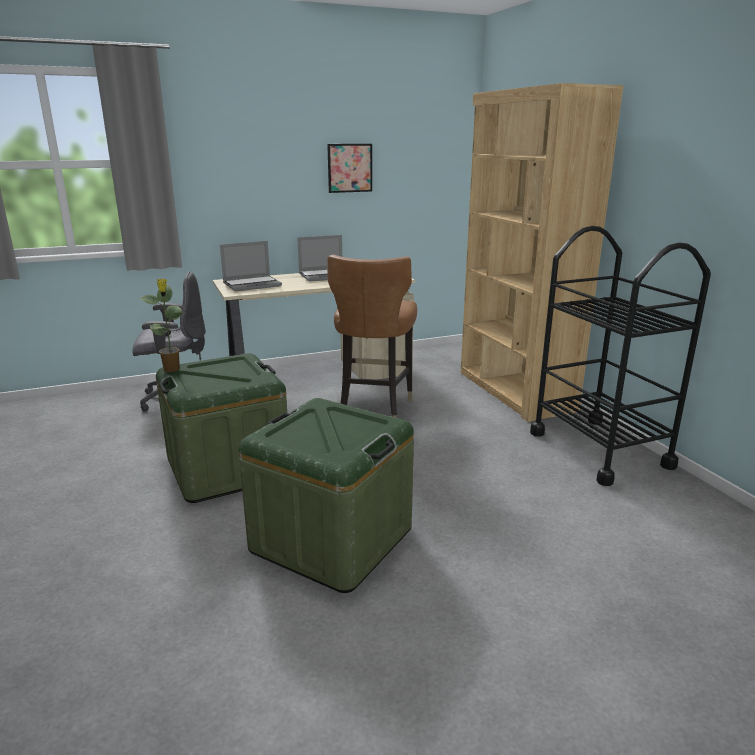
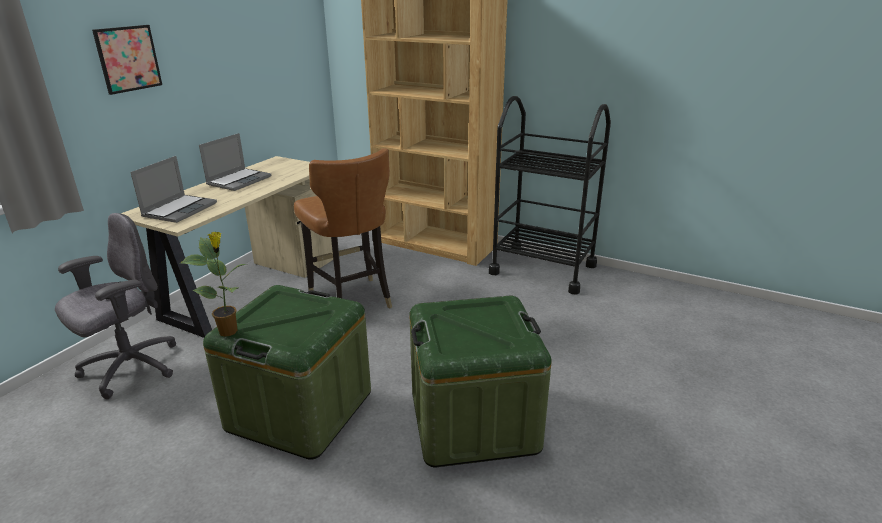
camera: 40 degrees left, 5 degrees up
picture [327,144,372,193] -> picture moved to [92,25,162,95]

